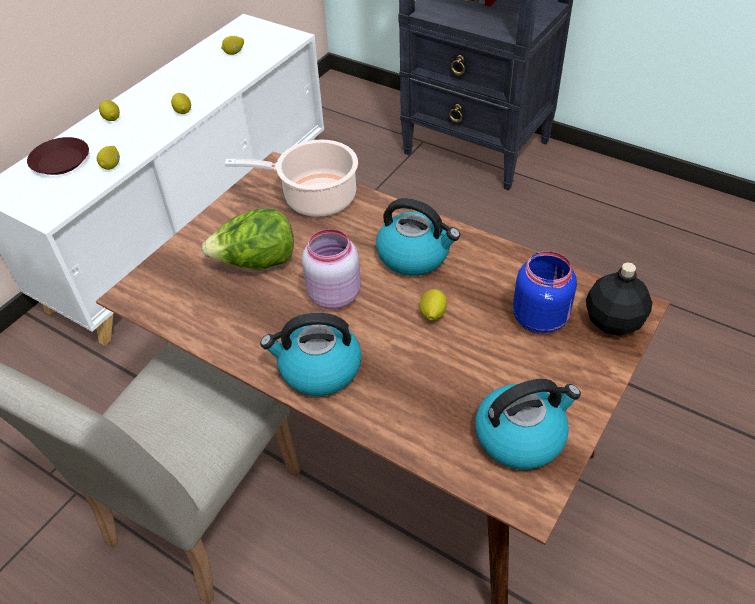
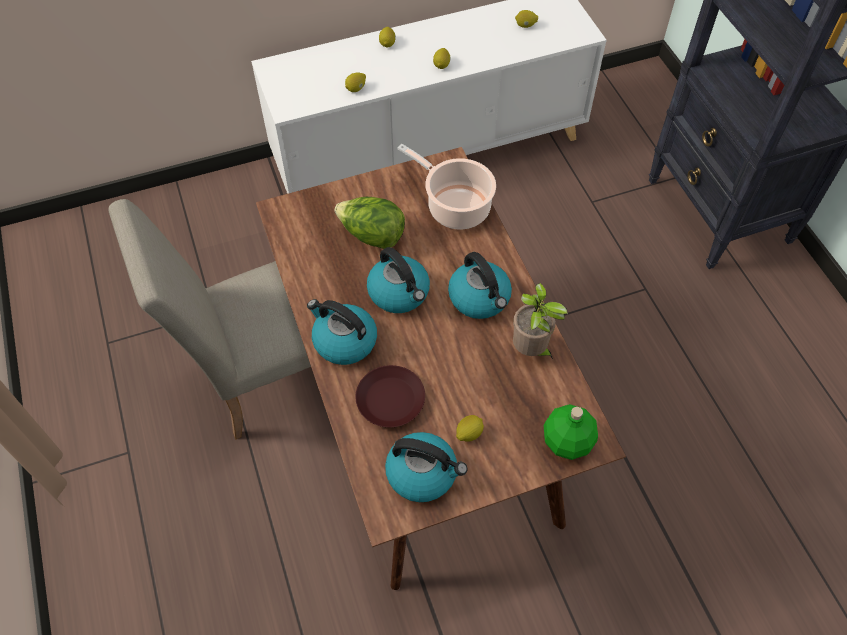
camera: 35 degrees right, 10 degrees up
brown plate [27,137,89,175] -> brown plate moved to [355,365,425,427]
pink jar [302,229,361,310] -> kettle [367,247,430,313]
lemon [419,289,447,321] -> lemon moved to [456,415,484,442]
blue jar [513,251,577,334] -> none
black bottle [586,262,653,336] -> green bottle [544,404,598,460]
none -> potted plant [513,283,568,359]

